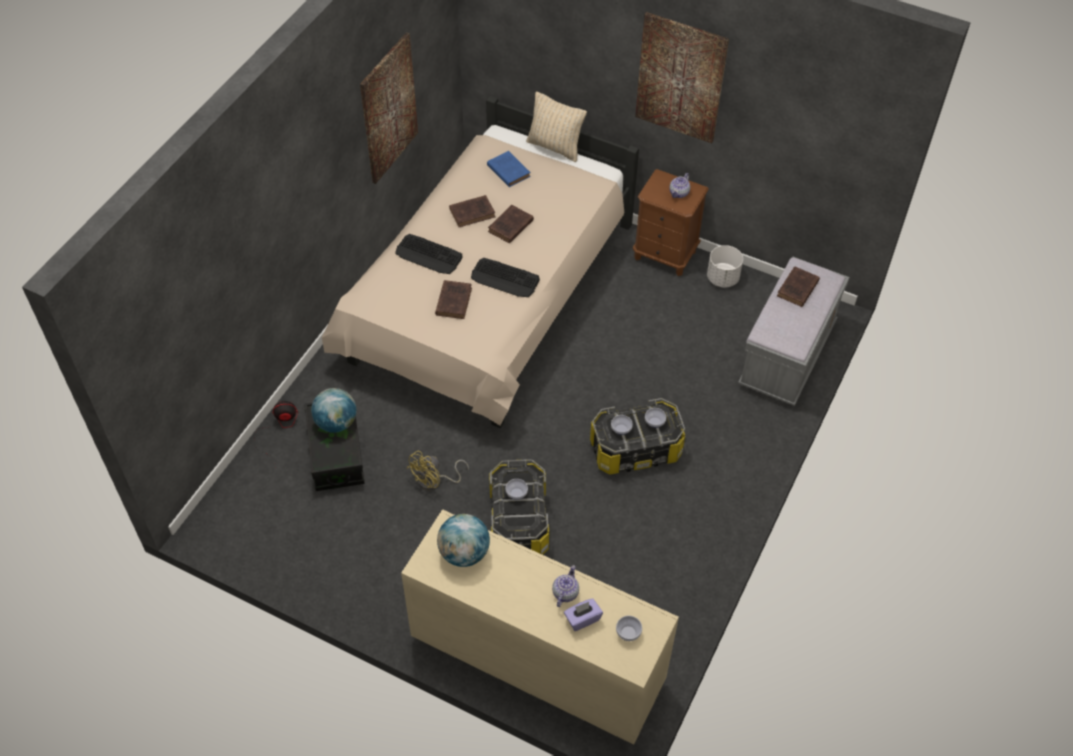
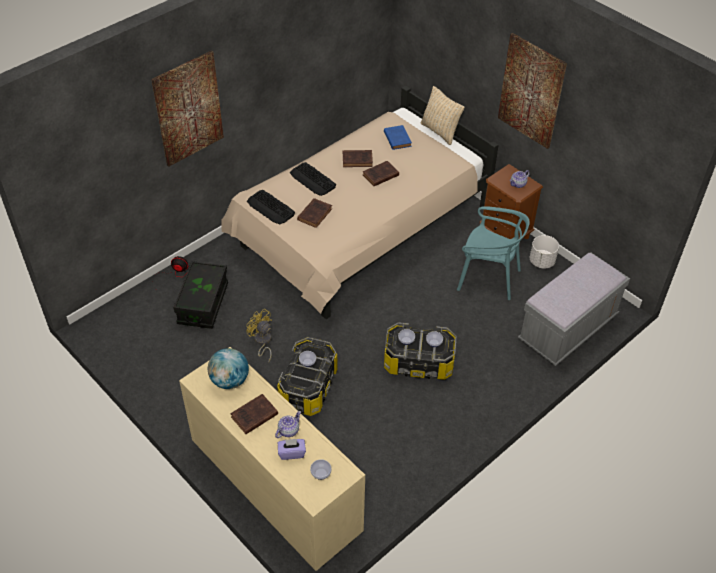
camera: 20 degrees right, 5 degrees down
globe [311,388,356,433] -> none
picture [360,32,418,184] -> picture moved to [151,50,224,167]
yellow fan [406,451,469,490] -> yellow fan turned 75 degrees clockwise [246,308,272,363]
keyboard [471,258,540,297] -> keyboard moved to [247,190,295,224]
brown book [777,266,820,307] -> brown book moved to [230,394,278,434]
none -> turquoise chair [457,206,530,300]

